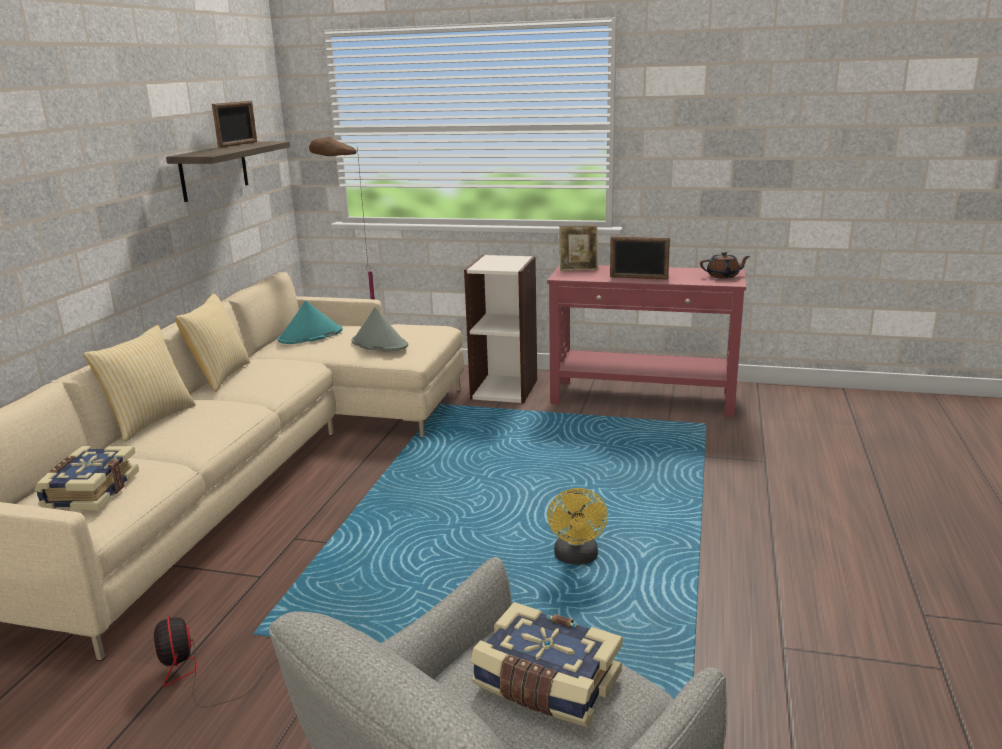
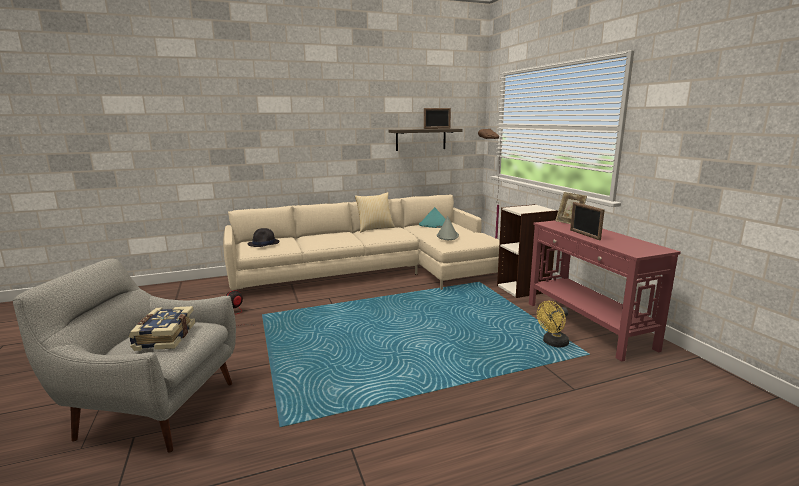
camera: 55 degrees right, 5 degrees down
book [35,446,139,511] -> black hat [248,228,280,247]
pillow [83,325,196,441] -> none
yellow fan [547,488,608,565] -> yellow fan moved to [537,301,569,347]
brown teapot [700,252,750,279] -> none

